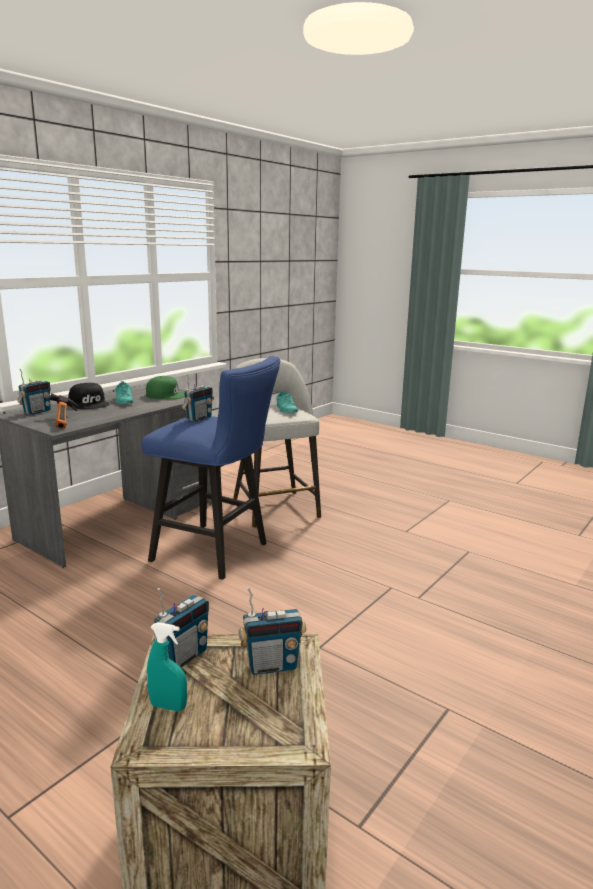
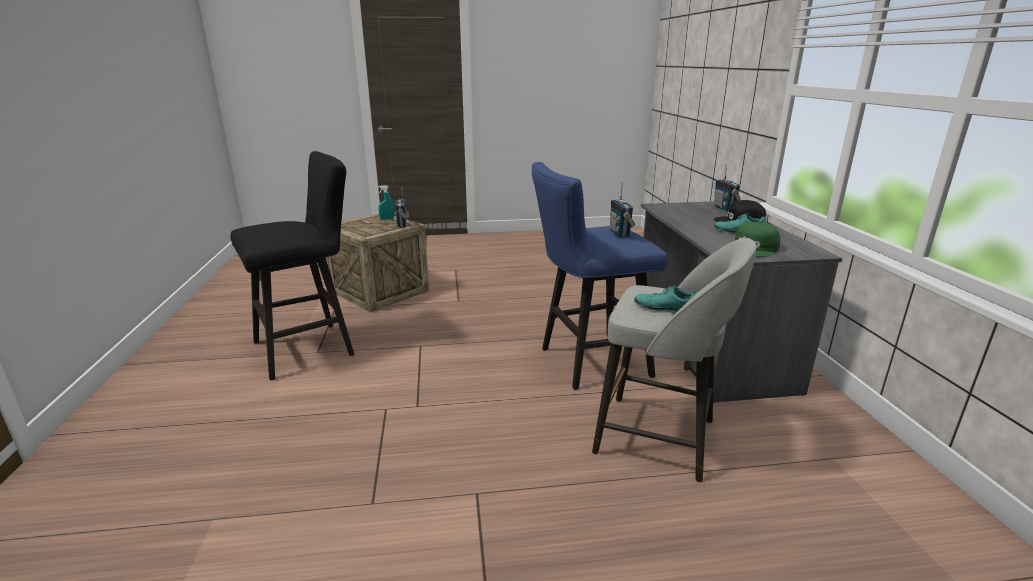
camera: 135 degrees right, 5 degrees up
hammer [50,394,78,429] -> none
radio [239,587,306,675] -> none
none -> black stool [230,151,354,380]

